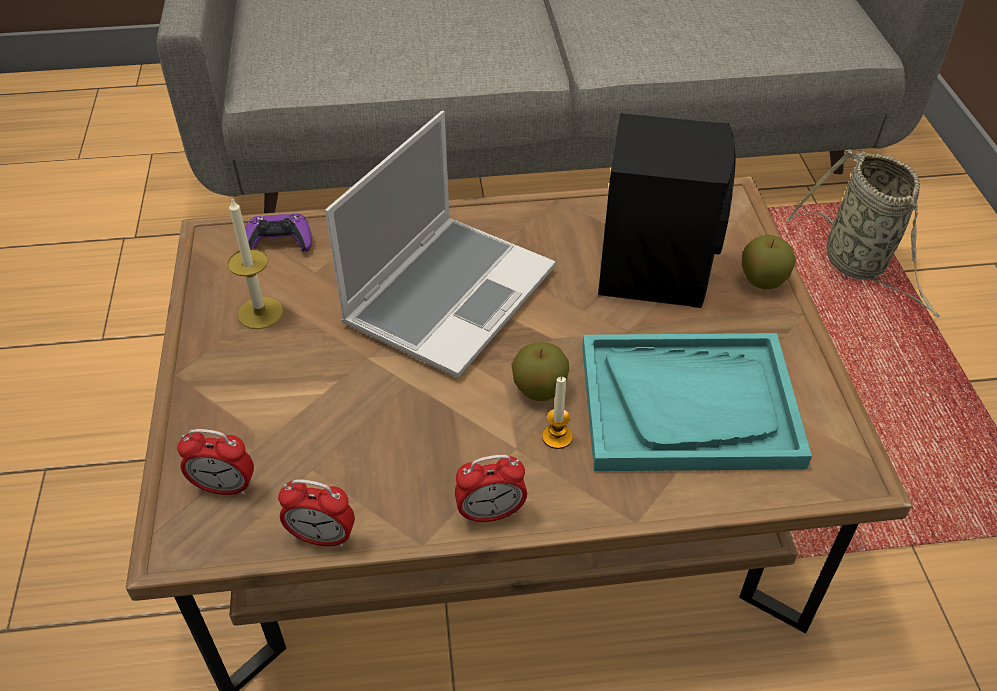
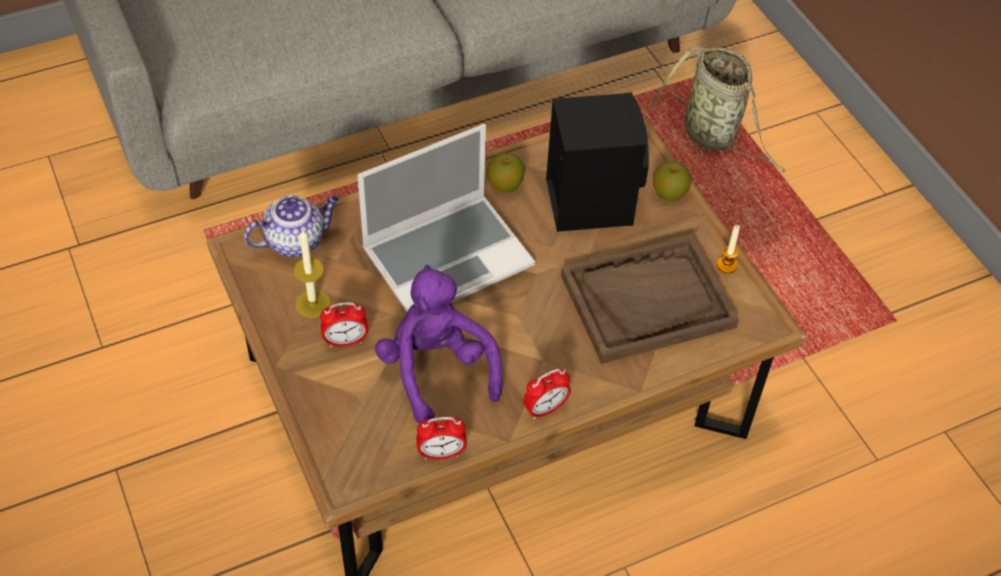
camera: 20 degrees left, 5 degrees up
alarm clock [177,429,254,495] -> alarm clock moved to [320,302,368,347]
purple game controller [245,214,312,252] -> teapot [244,195,339,257]
laptop [325,111,556,378] -> laptop turned 45 degrees clockwise [357,124,535,312]
apple [511,342,569,401] -> apple moved to [487,153,525,192]
candle [542,377,573,449] -> candle moved to [717,225,740,273]
turquoise tray [582,333,812,471] -> brown tray [561,235,739,364]
none -> purple plush toy [375,265,502,424]

